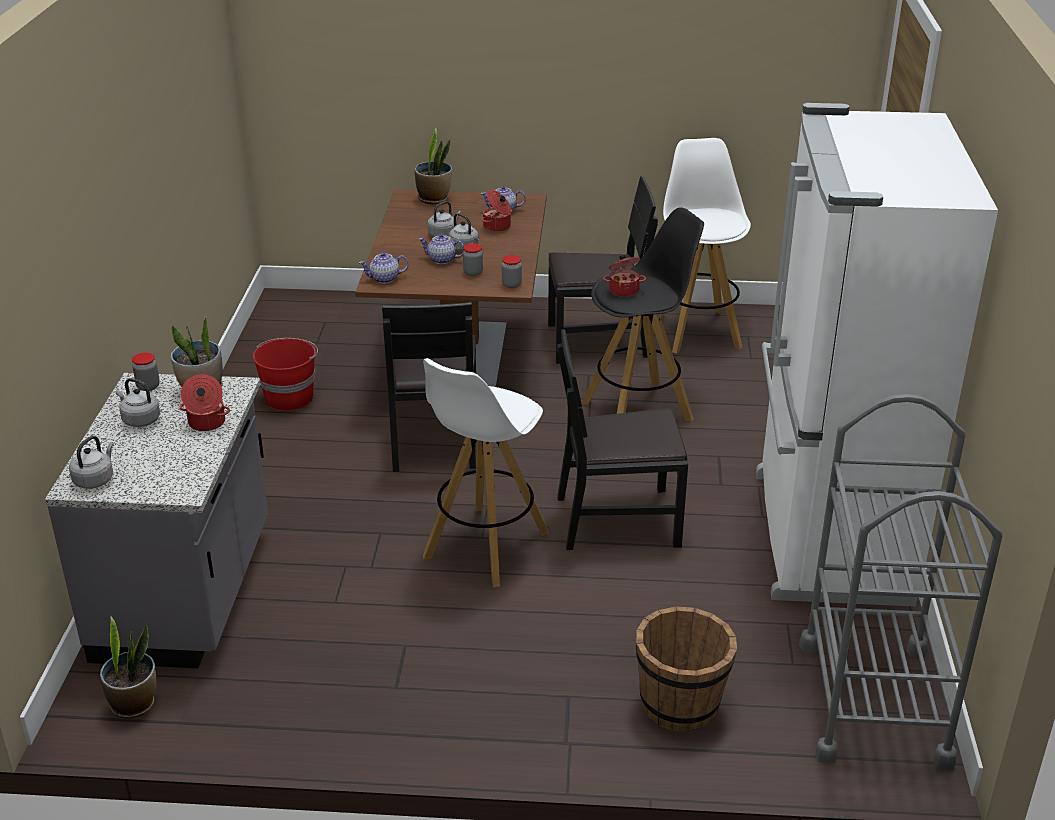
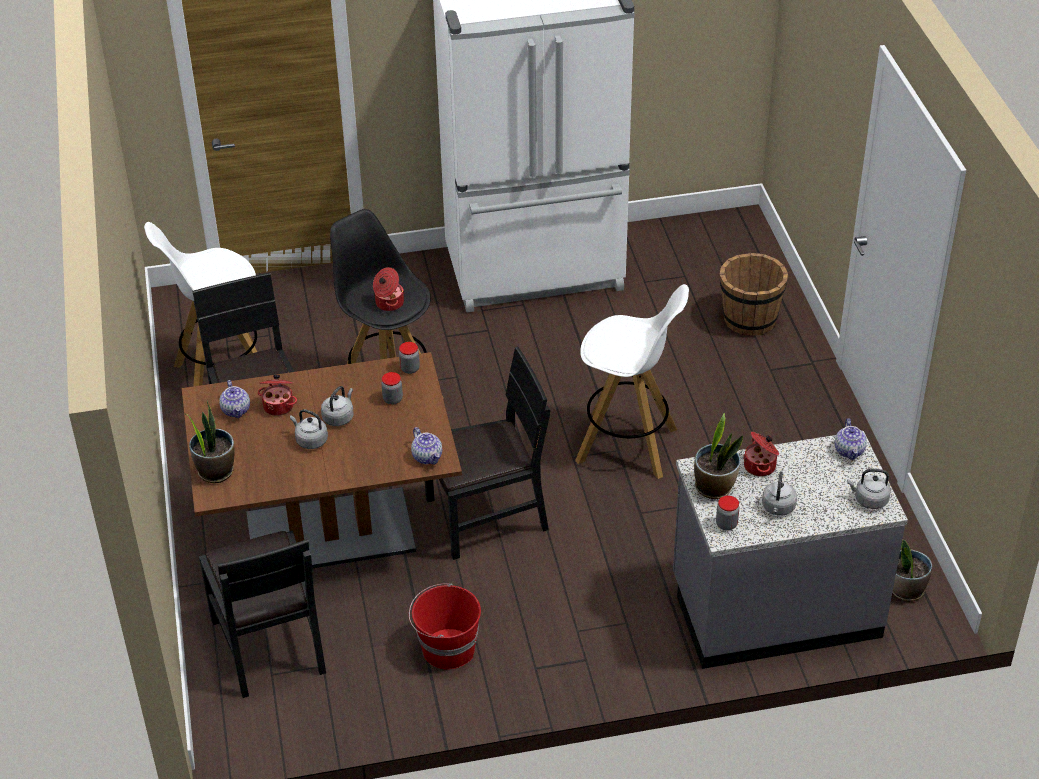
camera: 105 degrees left, 10 degrees up
teapot [419,234,464,264] -> teapot moved to [835,418,867,460]
black chair [557,329,688,550] -> black chair moved to [199,531,326,698]
grey cart [799,394,1003,770] -> none

